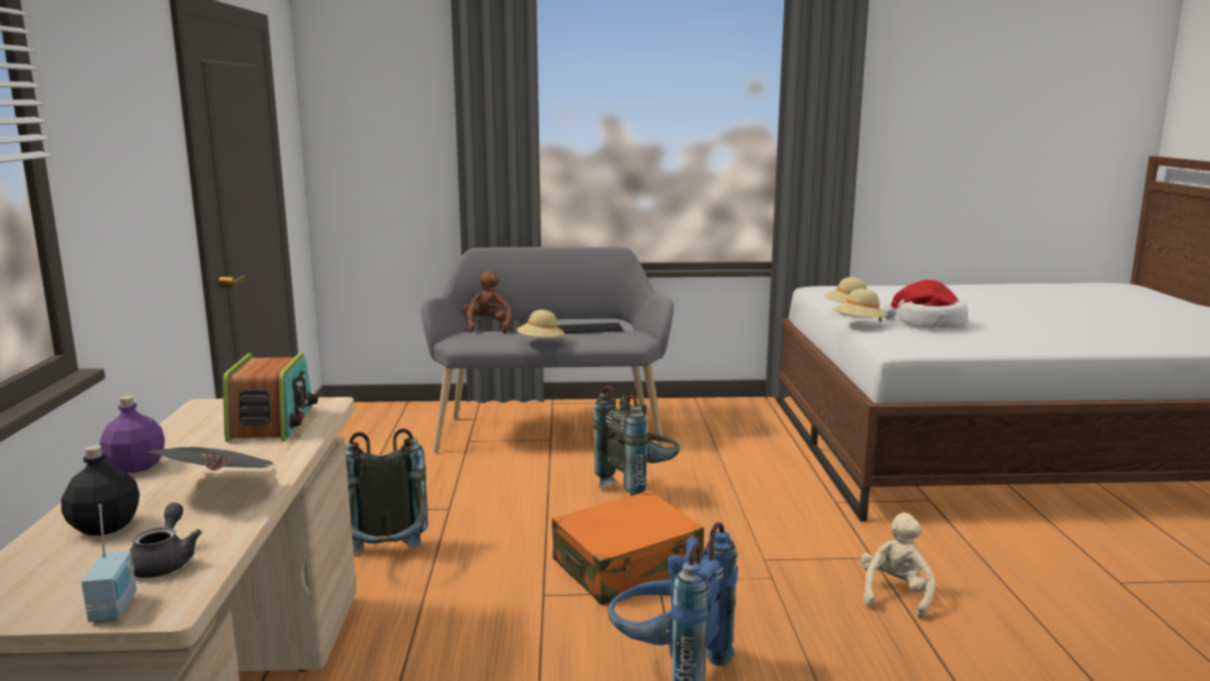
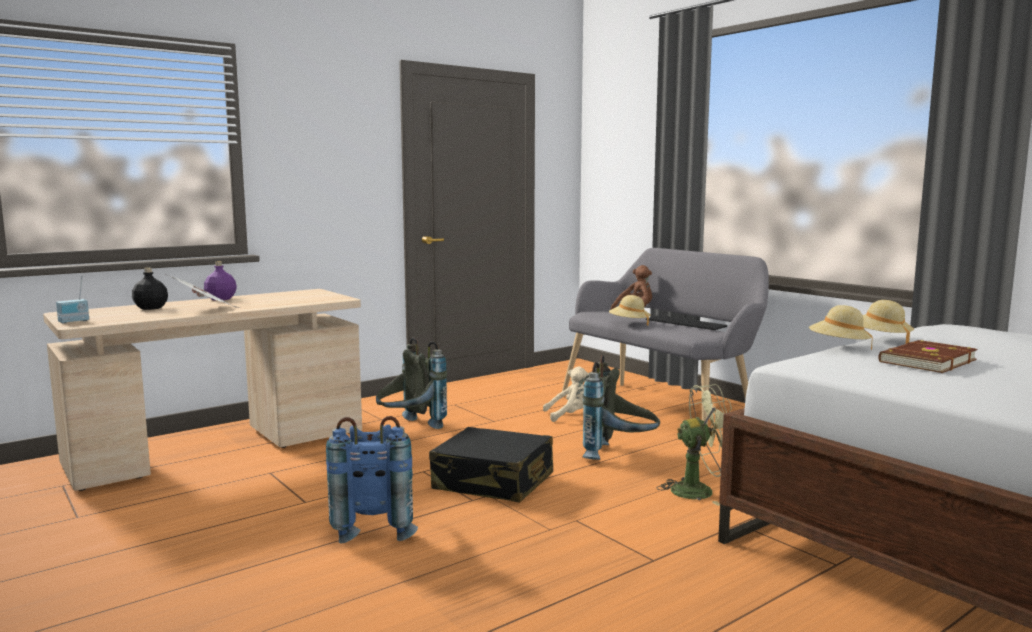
camera: 55 degrees right, 5 degrees down
grey teapot [130,503,202,578] -> none
radio [223,353,318,442] -> none
orange suitcase [552,490,704,605] -> black suitcase [429,427,553,502]
beige plush toy [861,512,936,619] -> beige plush toy moved to [543,367,589,422]
hat [881,280,968,328] -> brown book [878,340,978,373]
none -> green fan [656,384,732,506]

